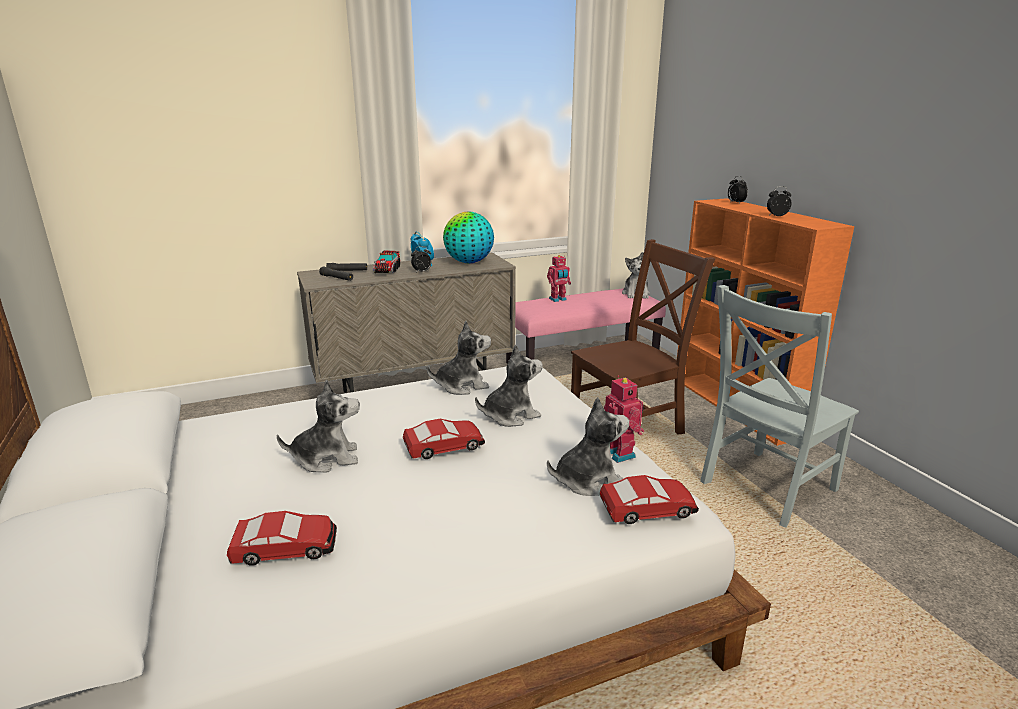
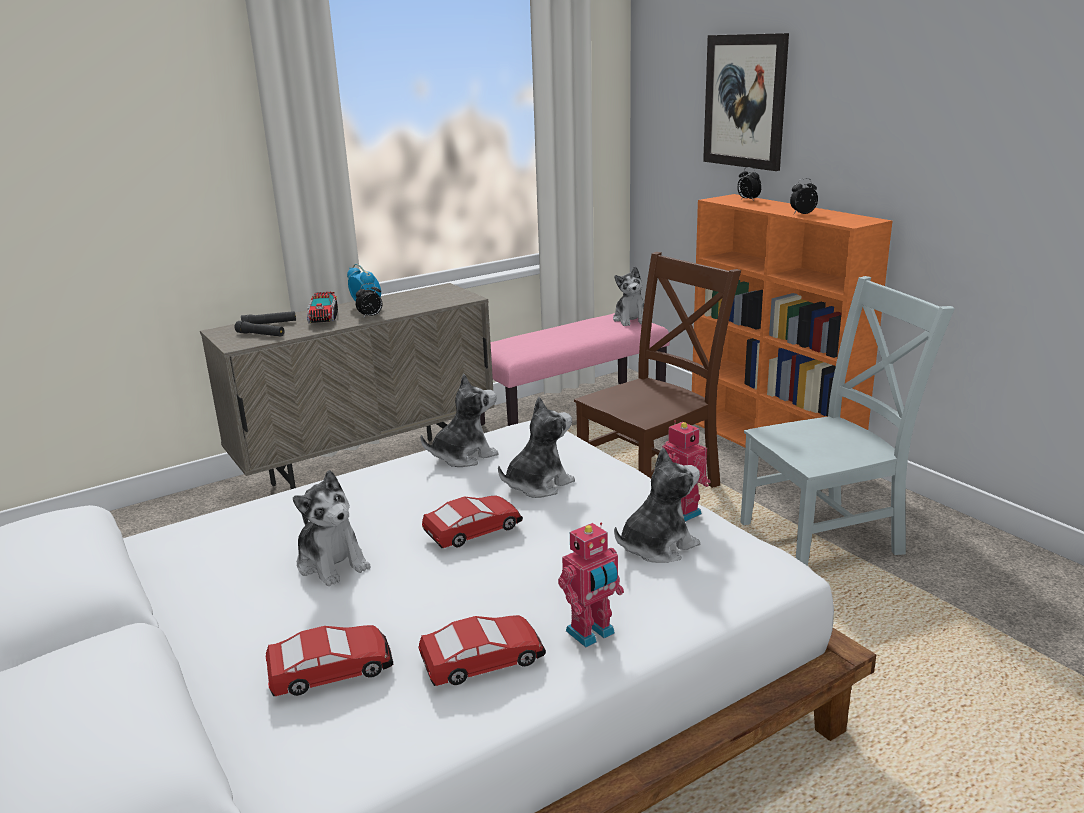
camera: 10 degrees left, 0 degrees up
plush toy [277,380,360,473] -> plush toy turned 75 degrees clockwise [293,470,371,586]
globe [443,212,494,263] -> none
toy robot [547,255,571,302] -> toy robot moved to [558,523,624,647]
toy car [600,475,699,524] -> toy car moved to [418,615,546,686]
grey chair [700,285,859,528] -> grey chair turned 150 degrees counterclockwise [740,276,955,566]
none -> picture [703,33,789,171]

